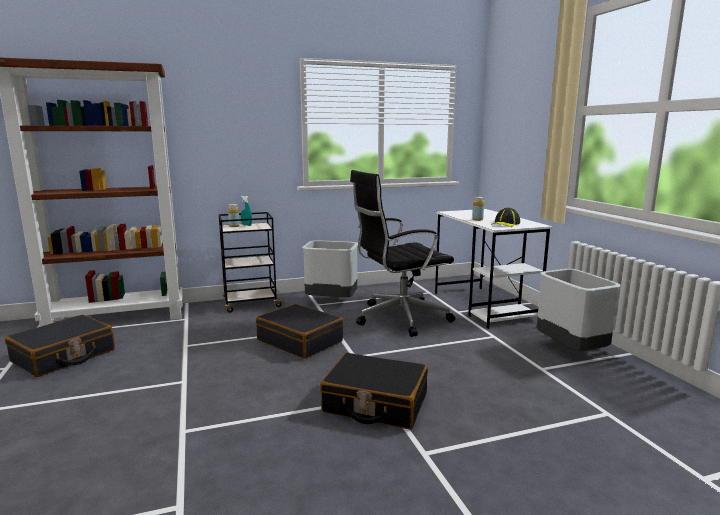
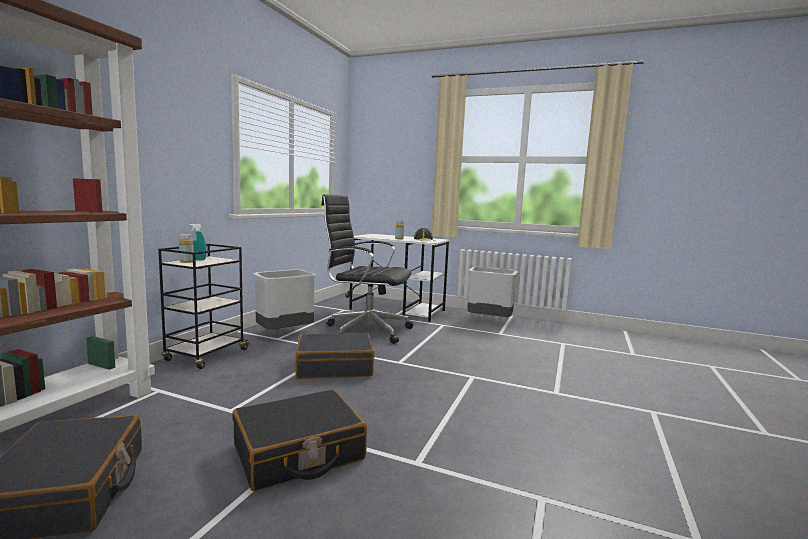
camera: 50 degrees left, 5 degrees down
black suitcase [320,353,428,429] -> black suitcase moved to [233,390,367,491]
black office chair [350,170,455,337] -> black office chair turned 90 degrees clockwise [321,194,413,344]

